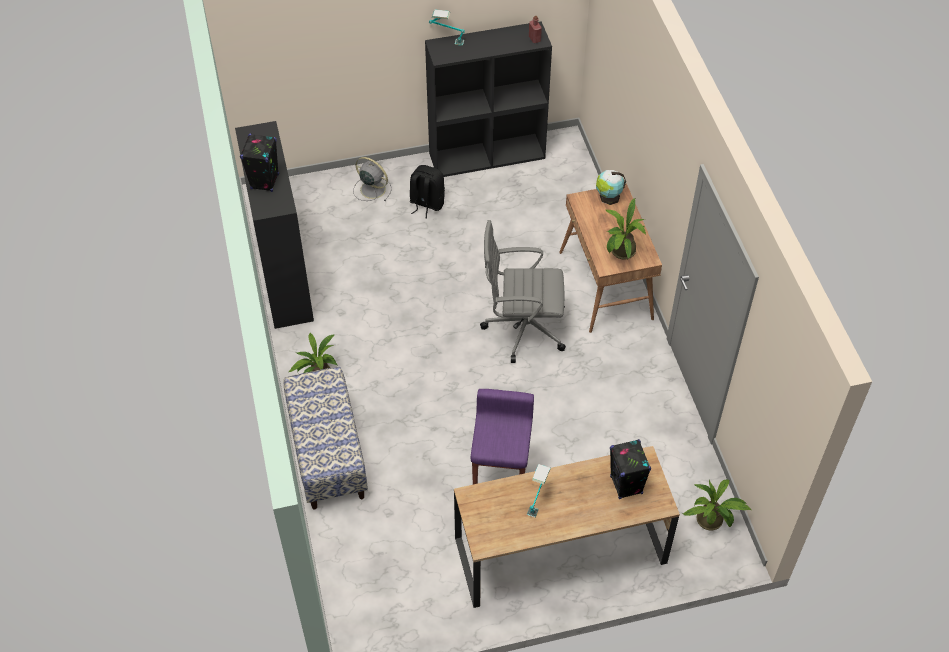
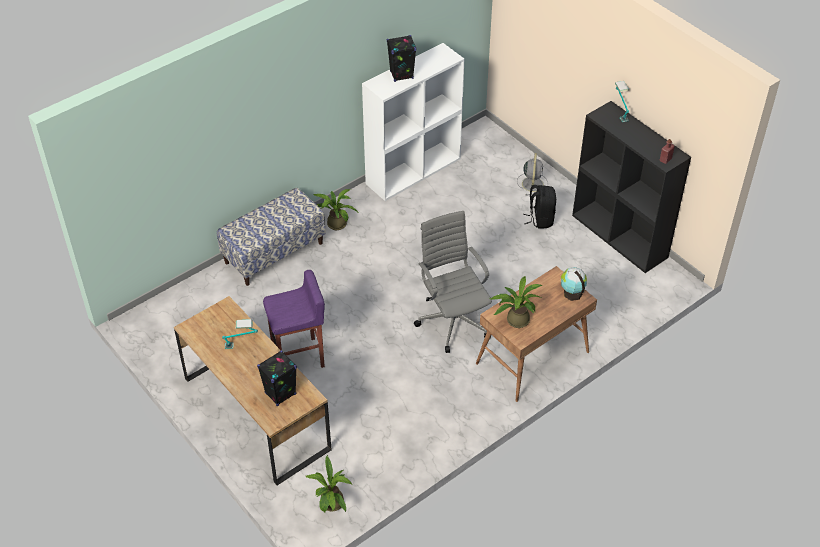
camera: 65 degrees right, 5 degrees down
black bookcase [235,121,314,329] -> white bookcase [362,43,464,201]

